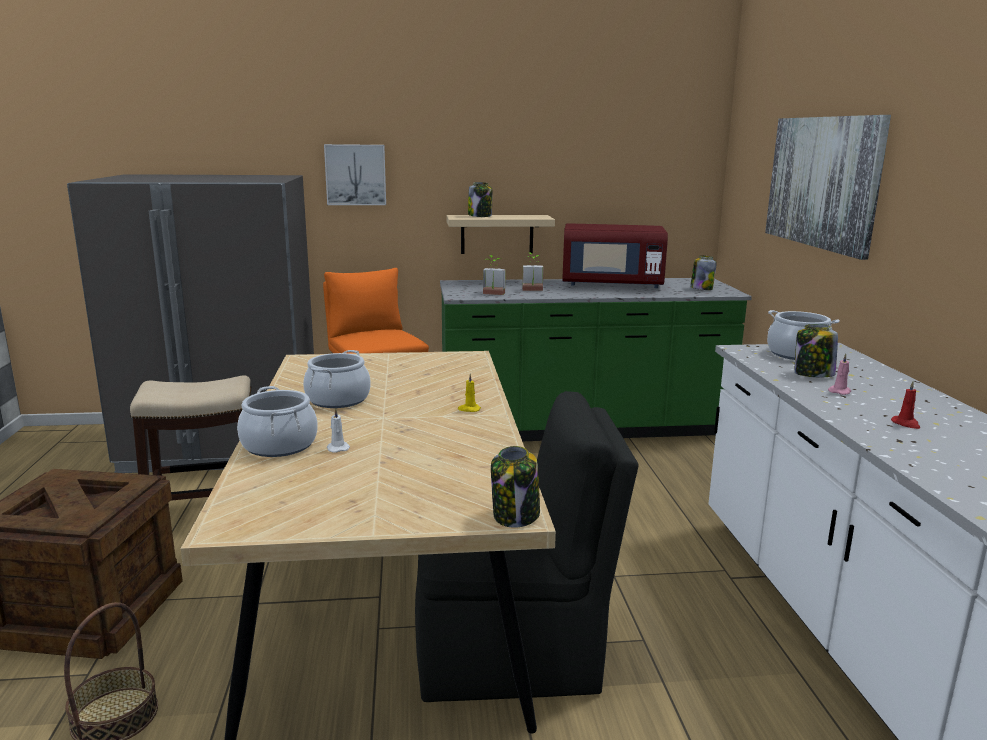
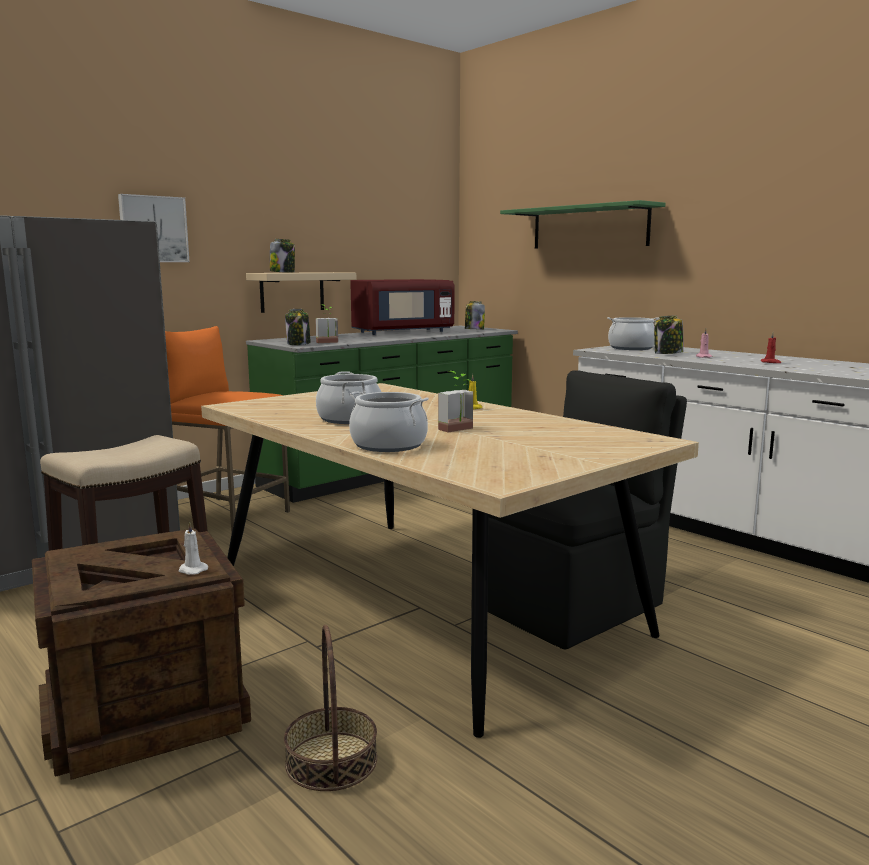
camera: 35 degrees left, 5 degrees down
white candle [327,408,350,453] -> white candle moved to [178,521,208,575]
jar [491,446,540,528] -> jar moved to [285,309,311,345]
potted plant [522,252,544,291] -> potted plant moved to [438,371,473,432]
picture [765,115,891,260] -> green shelf [500,200,665,248]

